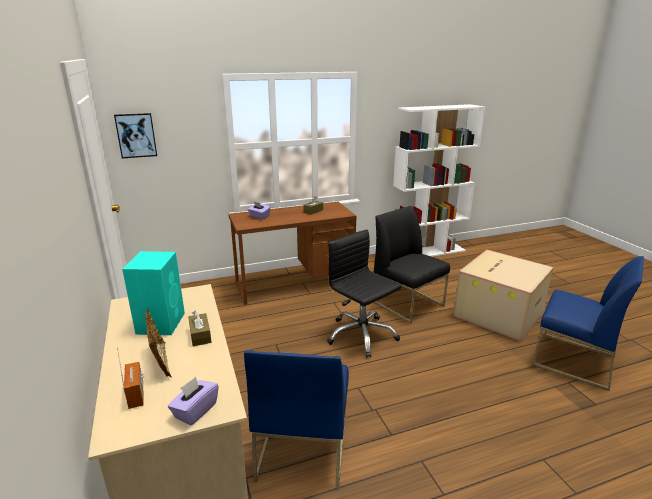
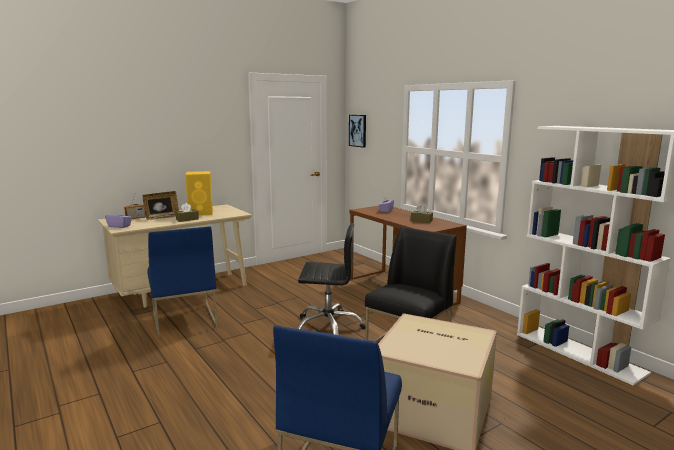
camera: 75 degrees right, 10 degrees down
turquoise speaker [122,251,185,335] -> yellow speaker [185,171,213,216]
blue chair [244,350,349,490] -> blue chair turned 105 degrees counterclockwise [147,226,218,338]
black office chair [327,229,402,358] -> black office chair turned 60 degrees clockwise [297,223,366,335]

